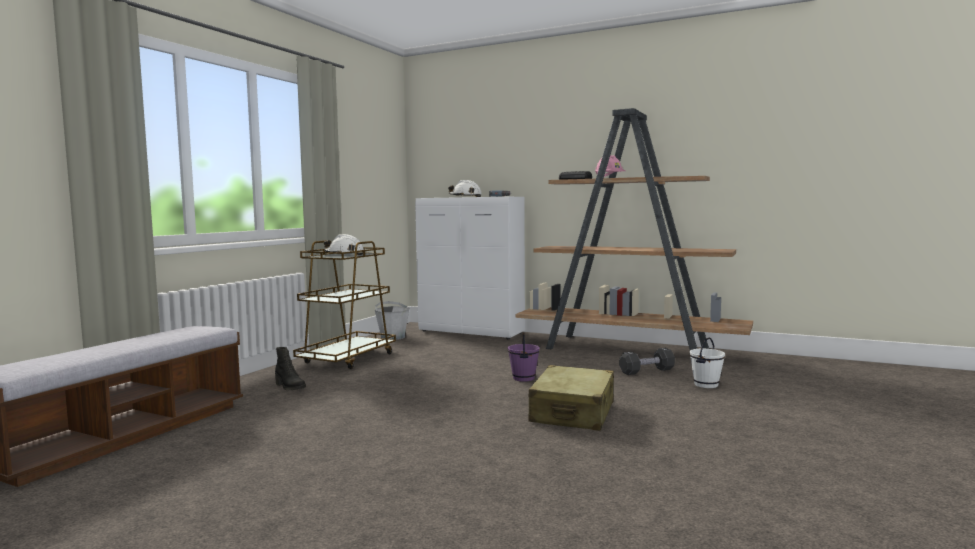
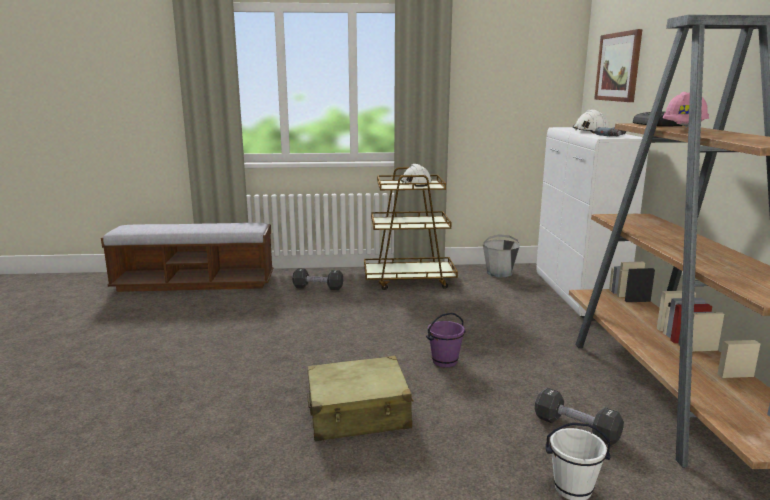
camera: 60 degrees right, 10 degrees up
black boot [275,347,306,390] -> black dumbbell [292,268,343,290]
none -> picture [594,29,642,102]

